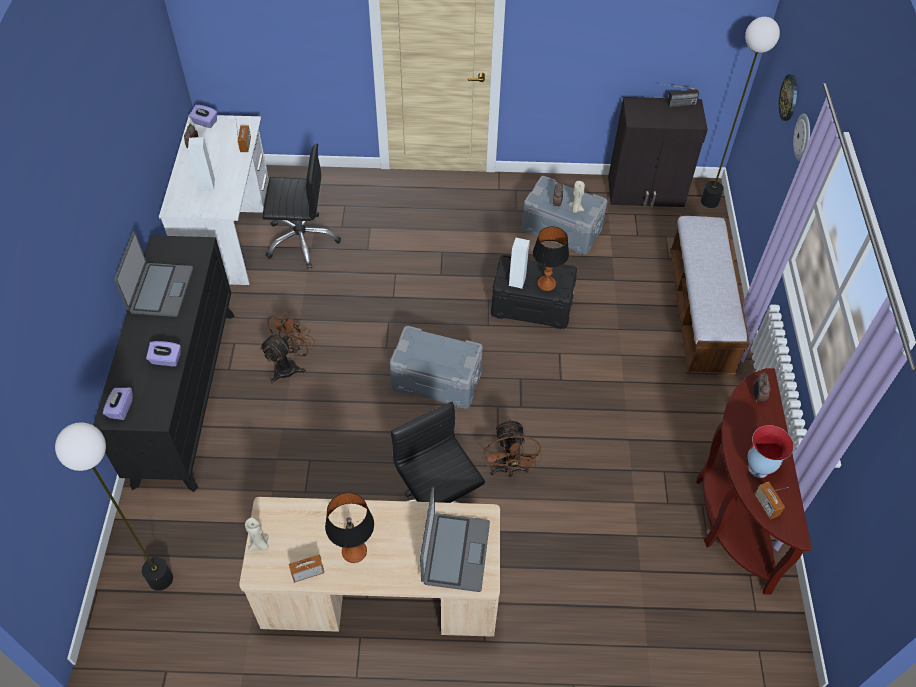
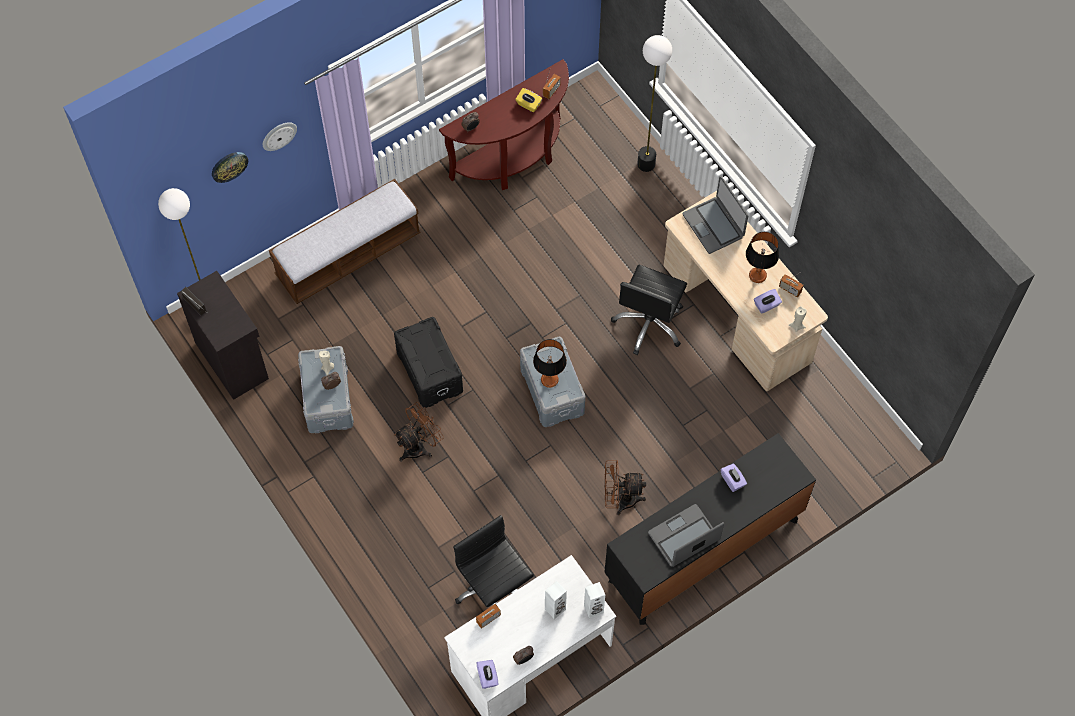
camera: 125 degrees left, 10 degrees up
floor lamp [55,423,173,591] -> floor lamp moved to [637,35,672,172]
purple tissue box [103,388,133,420] -> purple tissue box moved to [754,289,782,314]
laptop [420,487,490,592] -> laptop turned 90 degrees counterclockwise [683,176,748,254]
brown fan [484,418,542,477] -> brown fan moved to [394,402,444,462]
white speaker [509,238,530,289] -> white speaker moved to [584,582,605,618]
table lamp [533,227,569,291] -> table lamp moved to [533,339,567,388]
vase [748,425,794,478] -> yellow tissue box [515,88,542,112]

